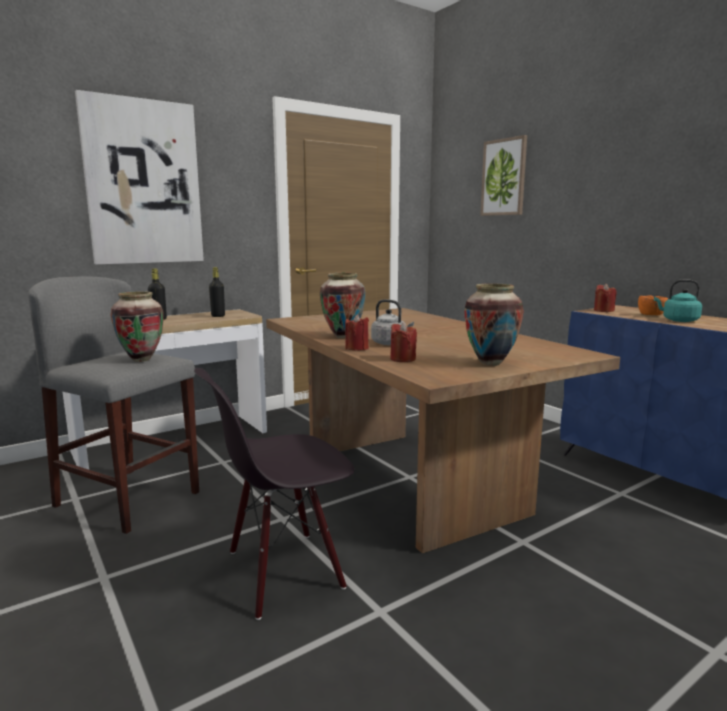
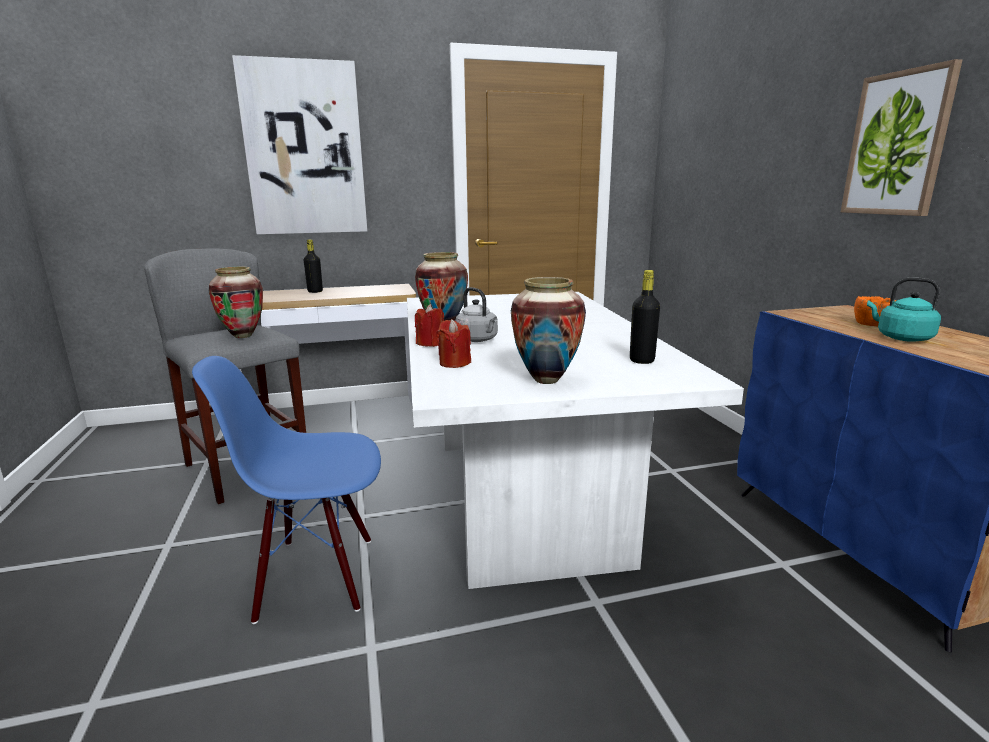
camera: 20 degrees right, 5 degrees up
black chair [194,368,355,620] -> blue chair [192,356,381,624]
black bottle [209,267,225,317] -> black bottle moved to [630,270,660,364]
brown dining table [266,308,620,553] -> white dining table [407,292,744,589]
picture [480,135,527,216] -> picture moved to [841,59,962,216]
red candle [594,283,616,312] -> none

